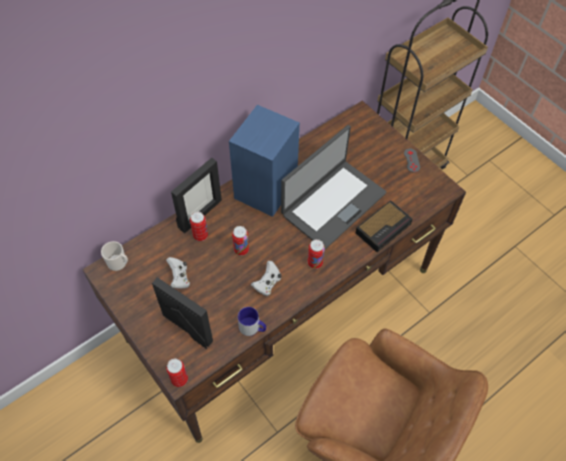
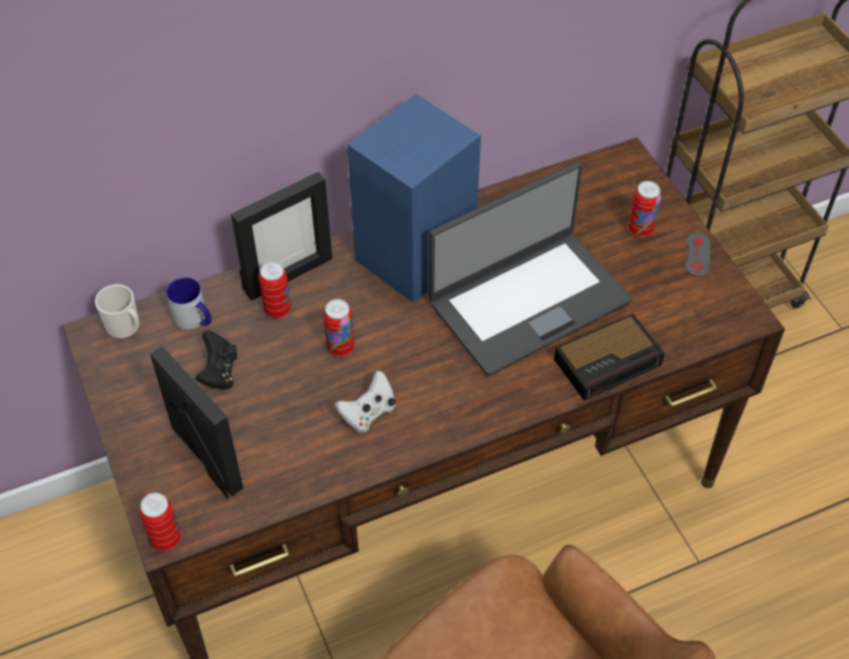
camera: 15 degrees right, 5 degrees down
white game controller [166,257,190,289] -> black game controller [195,331,237,390]
mug [238,307,266,336] -> mug moved to [166,277,212,330]
can [308,239,325,269] -> can moved to [628,181,661,237]

